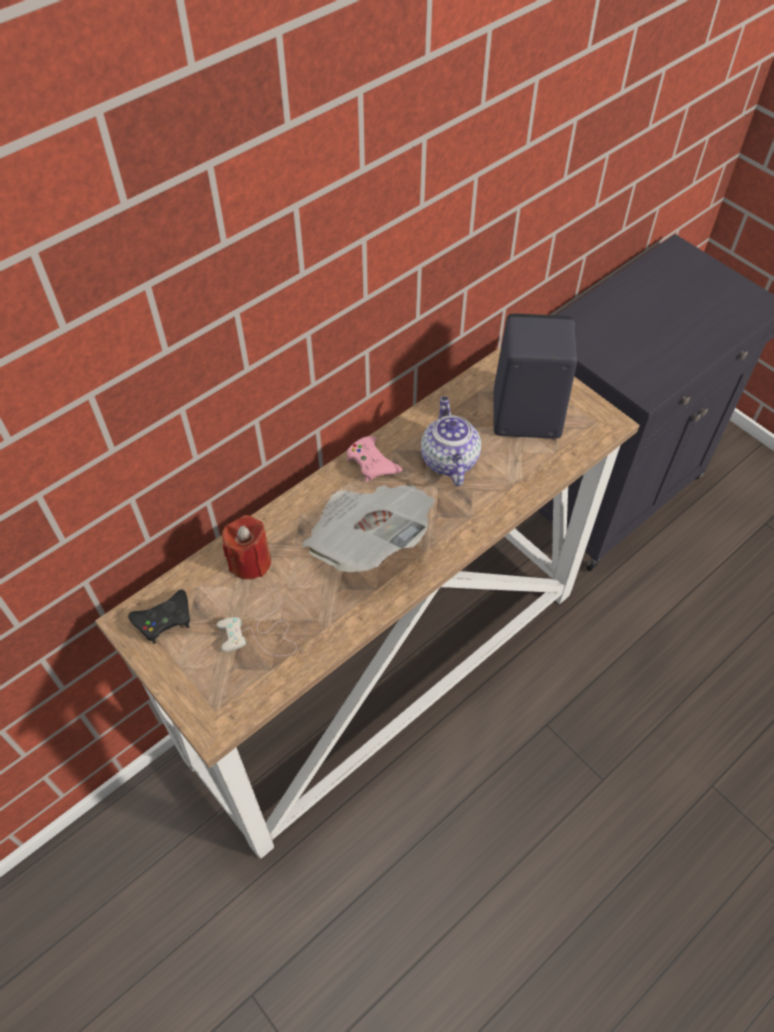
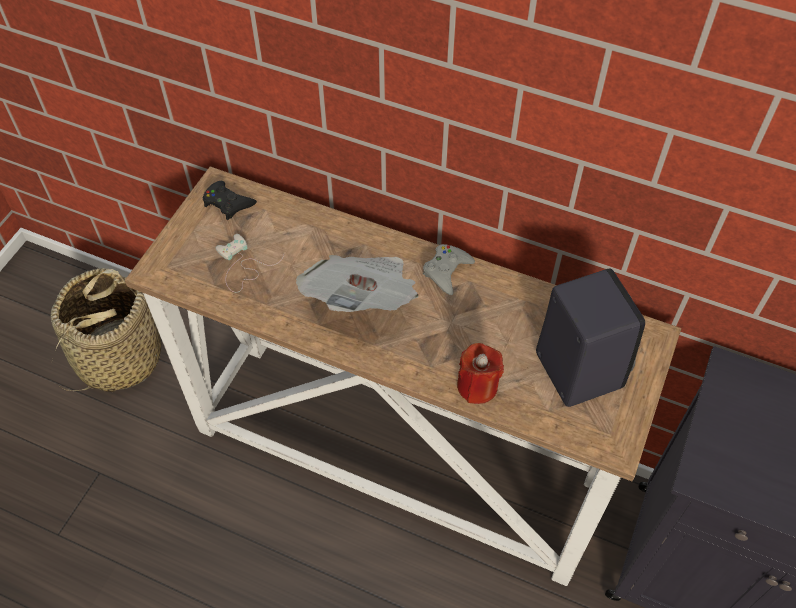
camera: 65 degrees right, 0 degrees up
red candle [222,515,271,580] -> red candle moved to [457,343,504,404]
pink game controller [347,436,403,482] -> grey game controller [423,244,475,295]
teapot [421,396,481,486] -> none
none -> basket [51,268,161,392]

